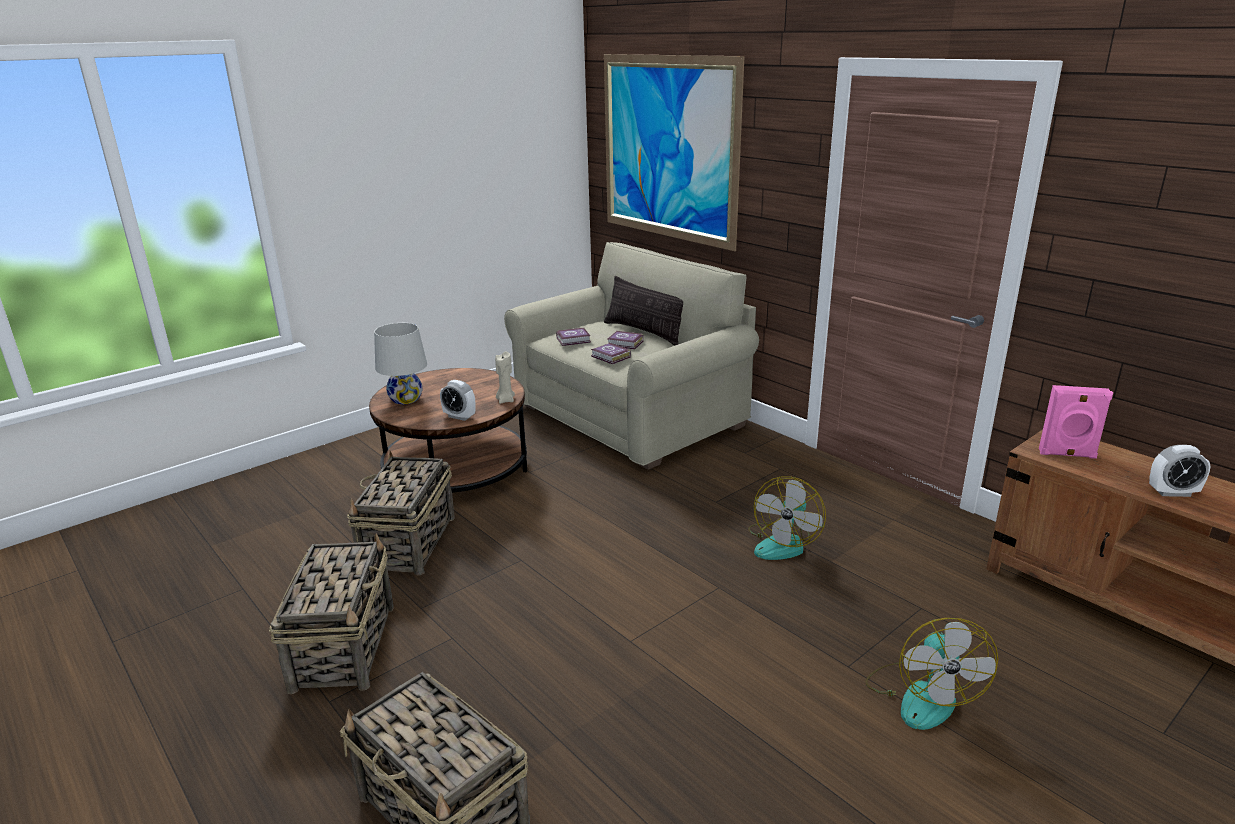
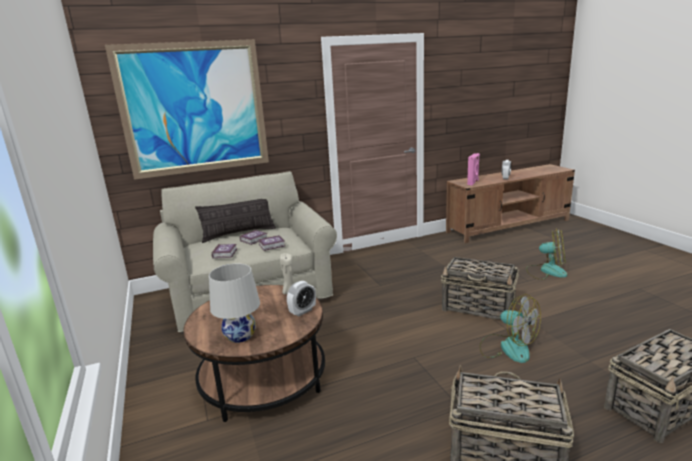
camera: 70 degrees left, 5 degrees down
basket [347,451,455,576] -> basket moved to [441,257,519,320]
fan [748,476,826,560] -> fan moved to [479,294,541,363]

